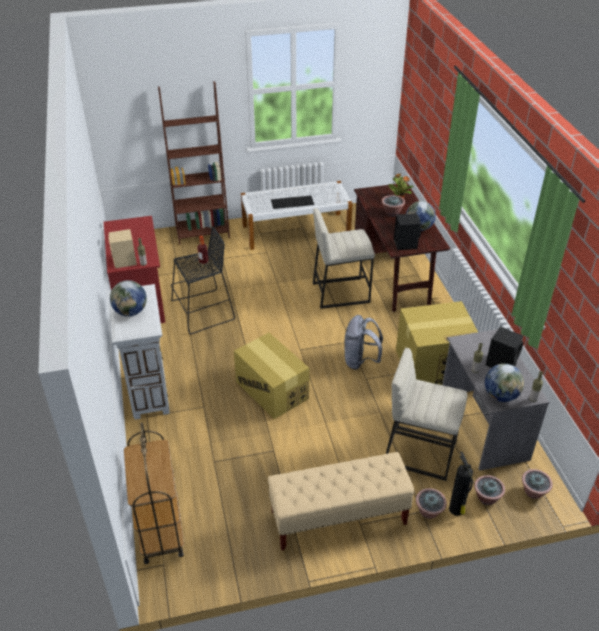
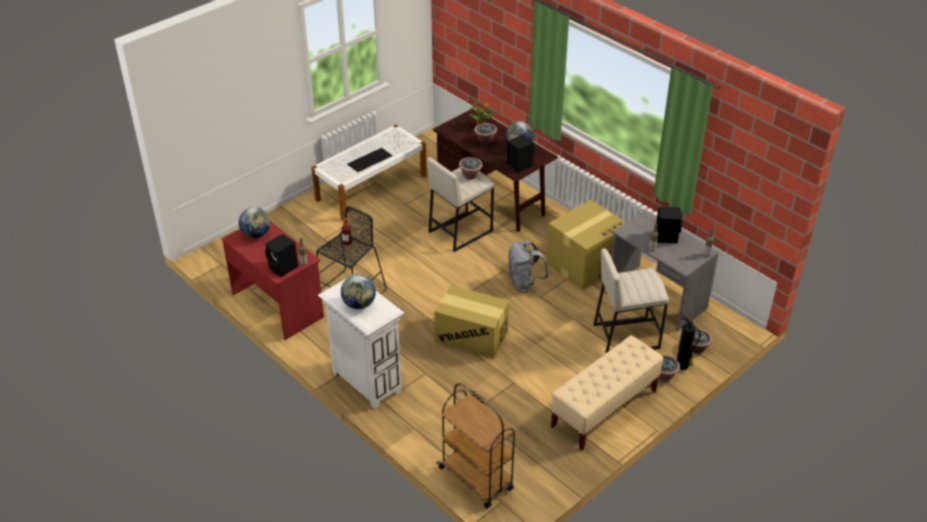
camera: 30 degrees left, 0 degrees up
beige speaker [108,229,137,268] -> black speaker [265,234,298,277]
brown bookcase [158,81,230,245] -> none
globe [485,364,524,402] -> globe moved to [239,207,270,238]
potted plant [522,469,553,499] -> potted plant moved to [459,157,483,179]

